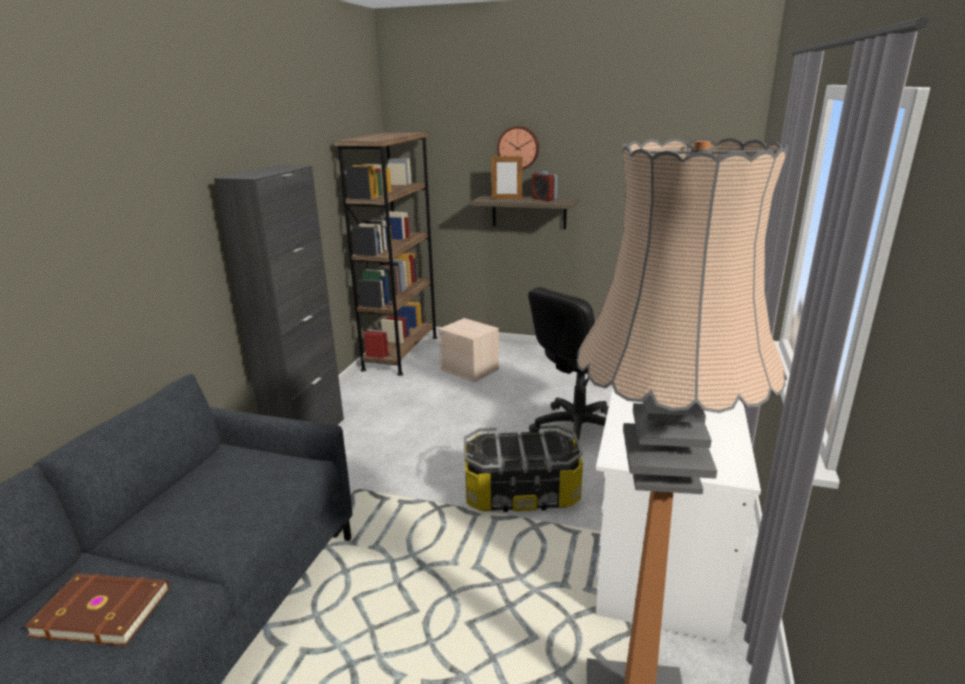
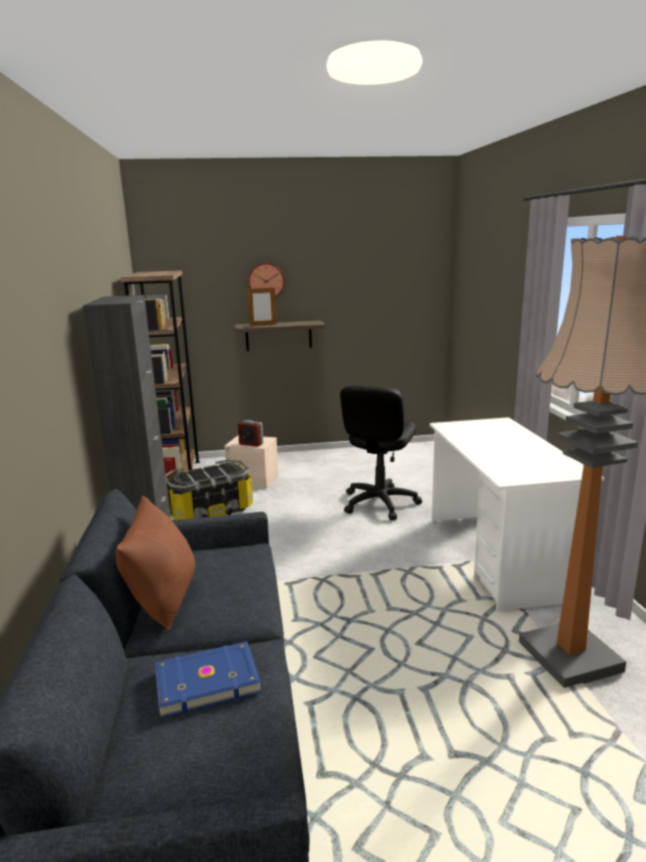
camera: 25 degrees left, 5 degrees down
brown book [24,573,169,646] -> blue book [155,641,261,718]
storage box [464,425,583,512] -> storage box moved to [166,460,253,520]
alarm clock [532,171,558,201] -> alarm clock moved to [238,420,263,447]
none -> brown pillow [116,496,195,630]

